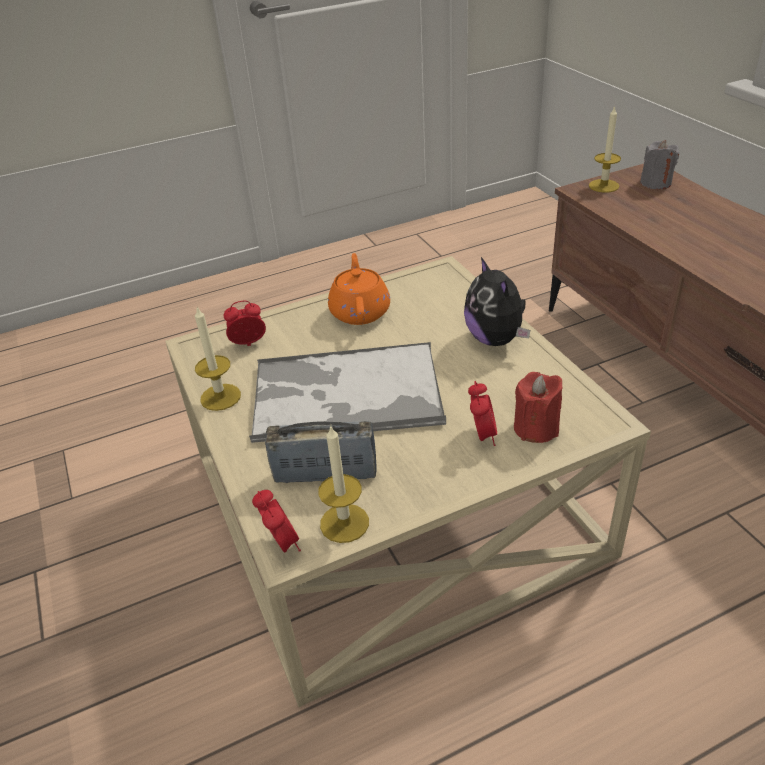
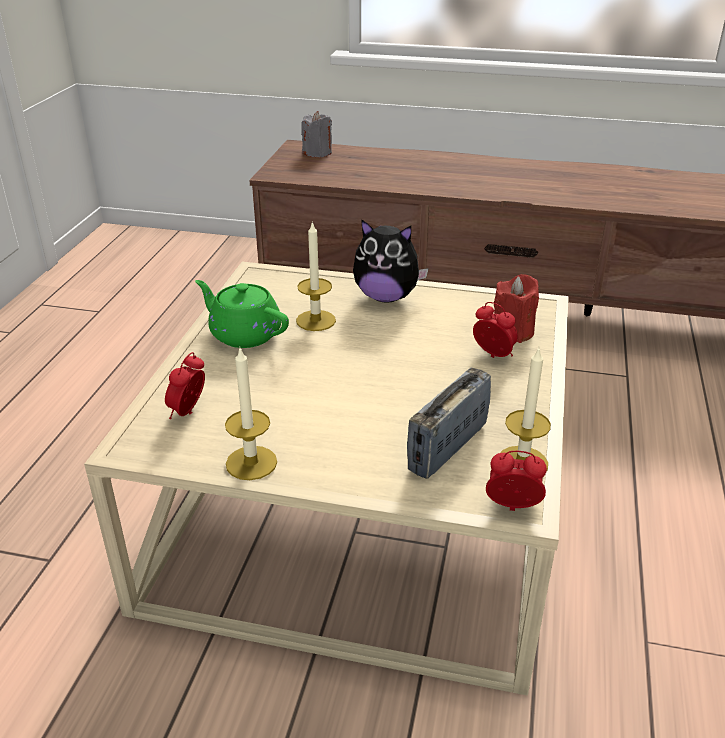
camera: 55 degrees left, 5 degrees down
tray [249,342,446,443] -> none
orange teapot [328,253,390,325] -> green teapot [195,280,289,348]
candle [589,105,621,193] -> candle moved to [296,221,336,331]

